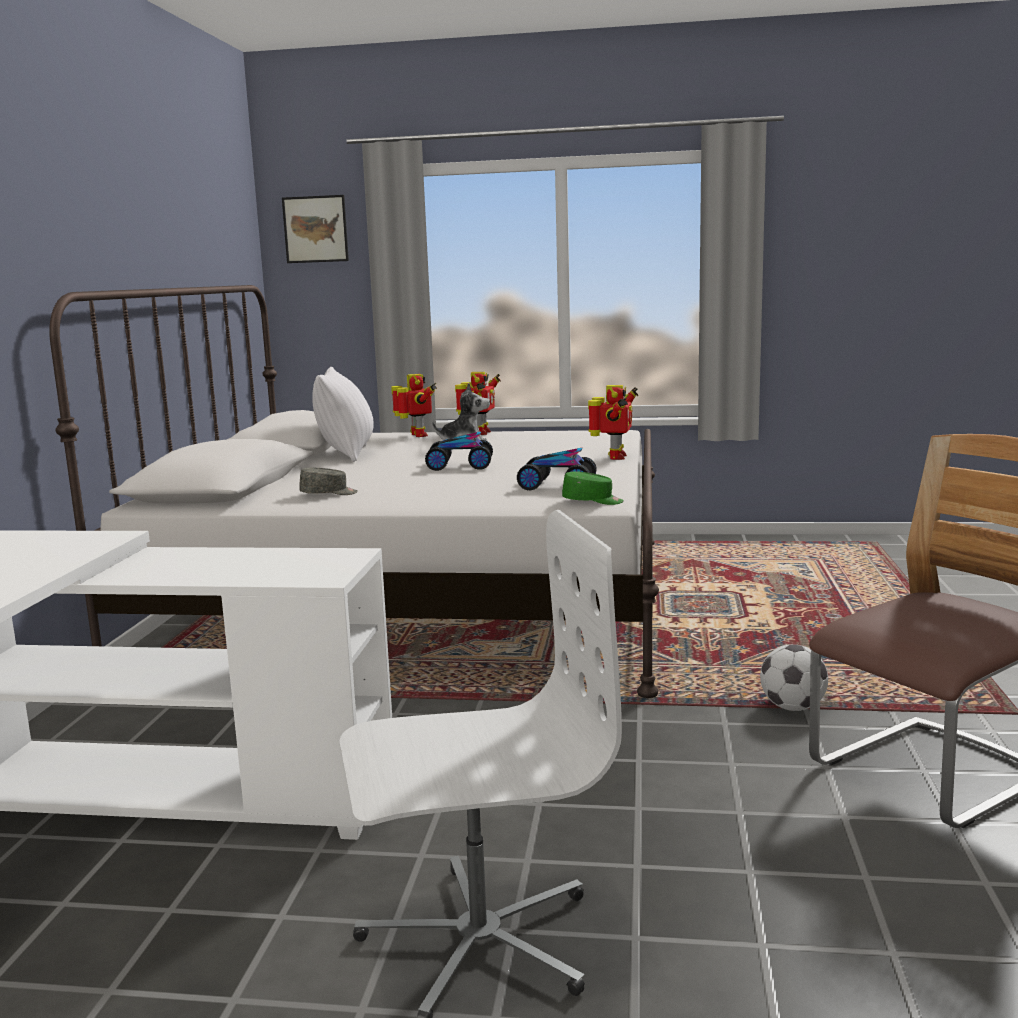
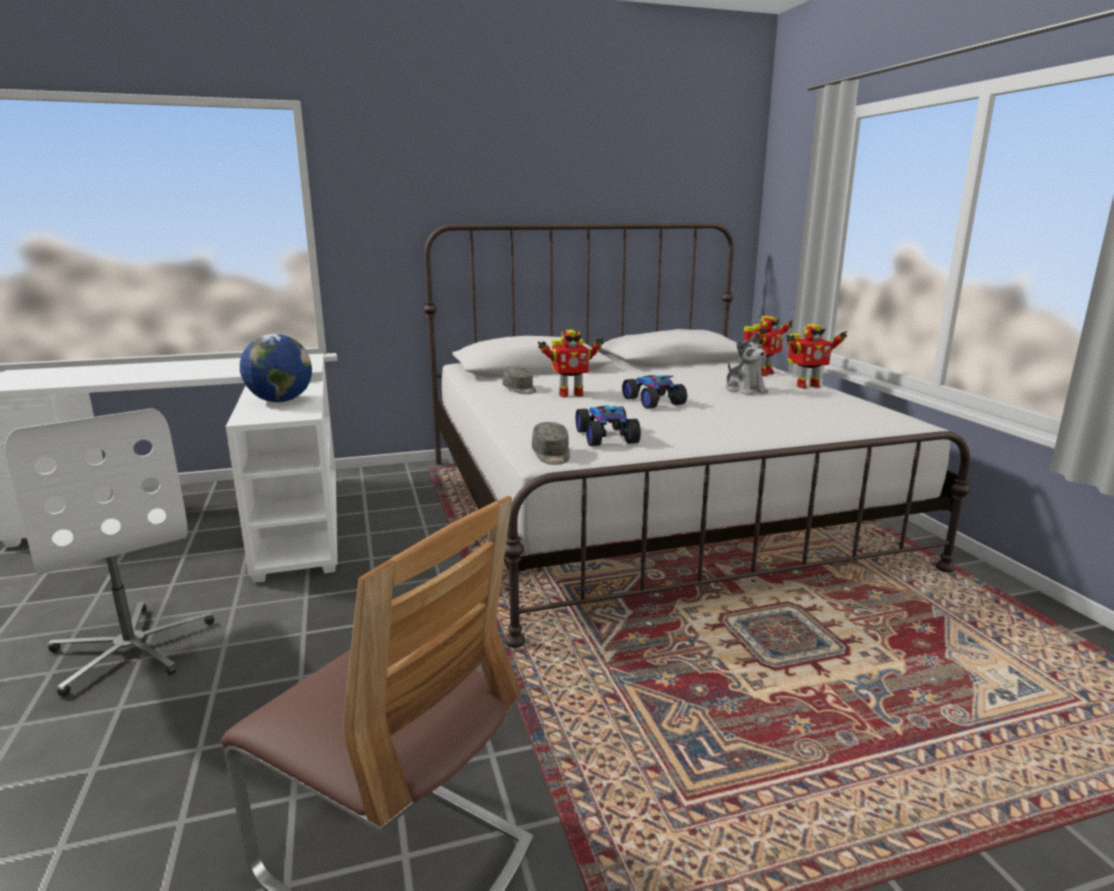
camera: 65 degrees right, 5 degrees up
picture [282,195,349,263] -> none
white pillow [312,367,374,462] -> none
green cap [562,471,624,505] -> grey cap [532,422,570,465]
toy robot [588,385,639,460] -> toy robot moved to [537,330,604,398]
football [760,644,828,711] -> none
none -> globe [240,334,312,402]

